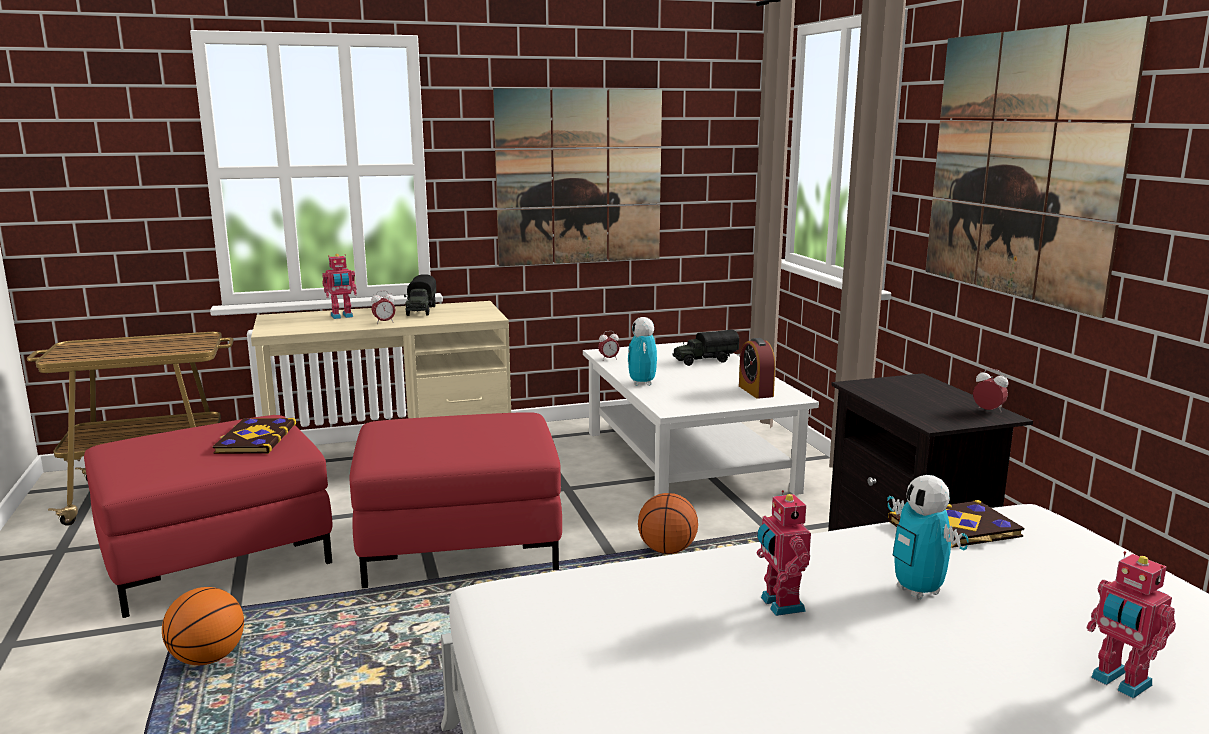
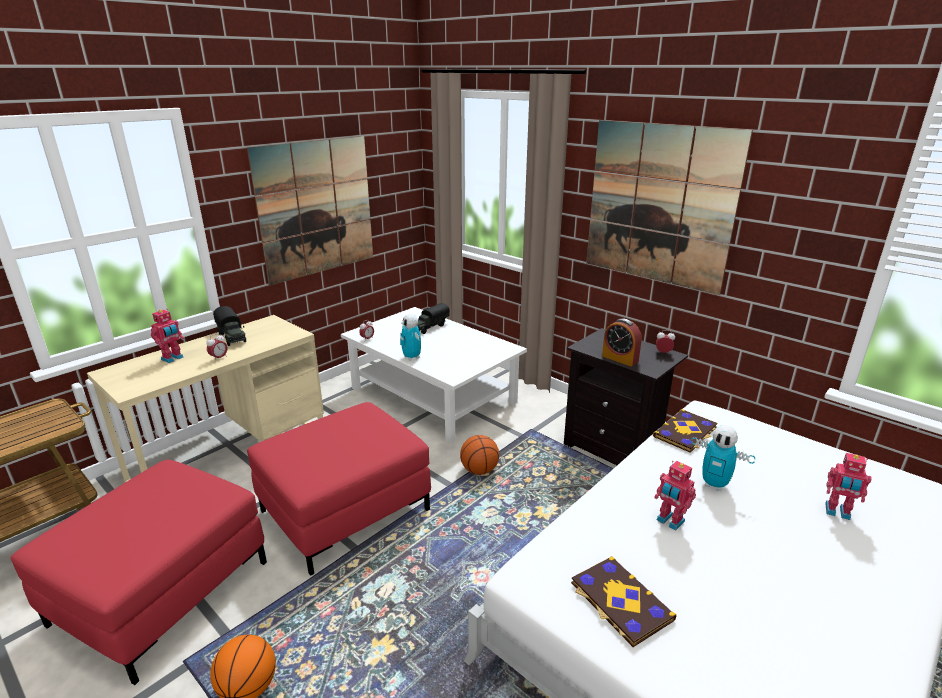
camera: 30 degrees left, 10 degrees up
book [213,418,296,454] -> book moved to [571,556,677,647]
alarm clock [739,338,775,399] -> alarm clock moved to [602,319,642,367]

